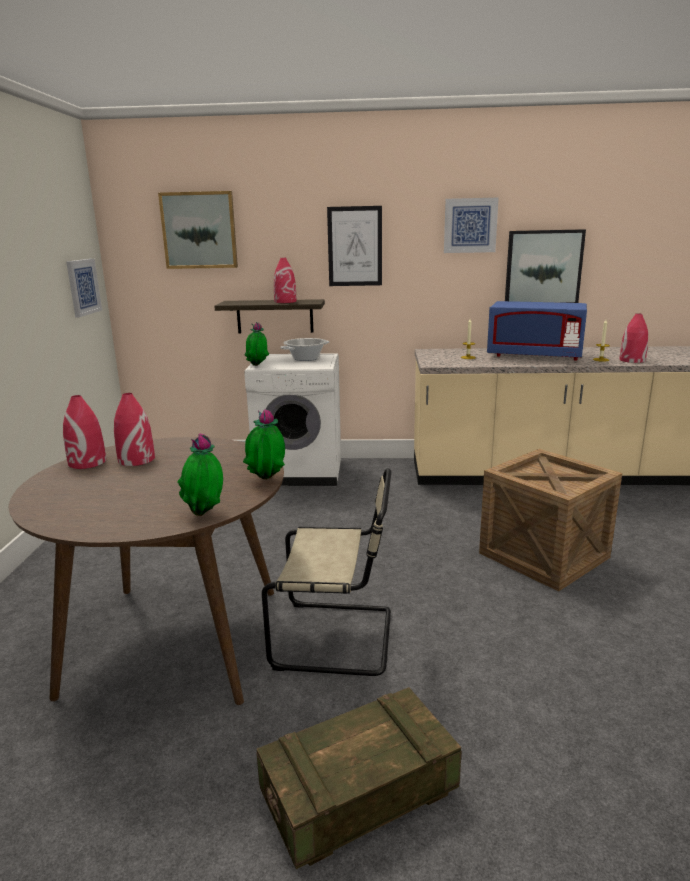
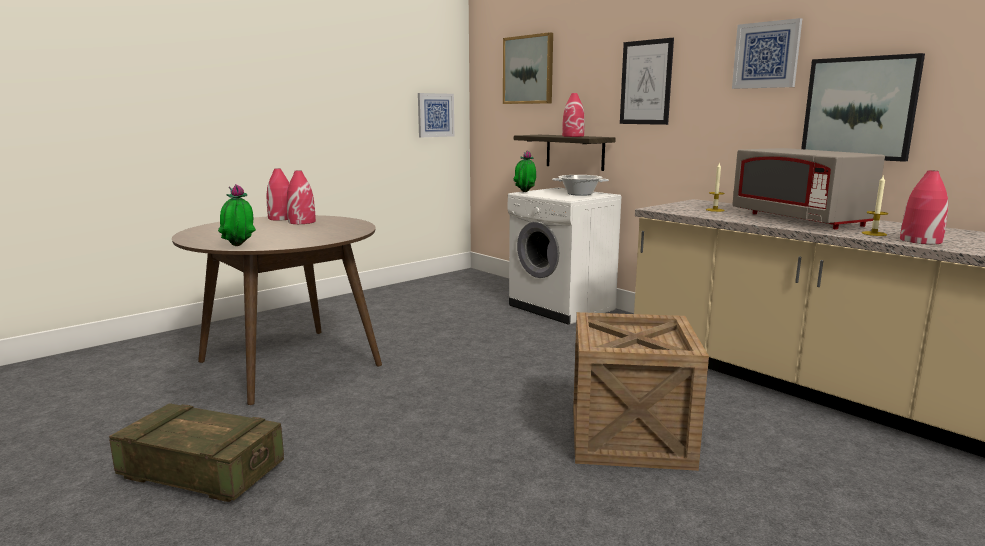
camera: 45 degrees right, 5 degrees down
potted plant [243,409,285,480] -> none
beige chair [262,468,391,676] -> none
blue microwave [487,301,587,361] -> grey microwave [732,148,885,230]

